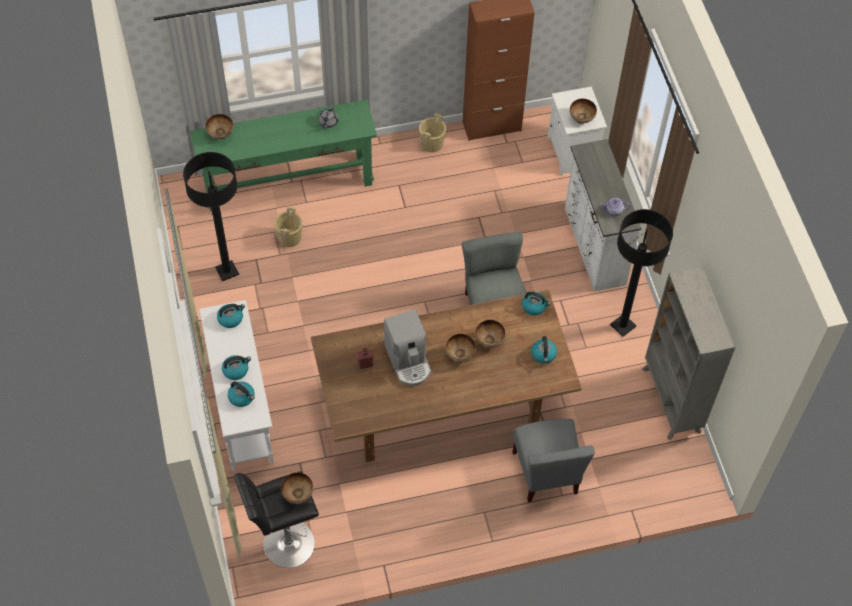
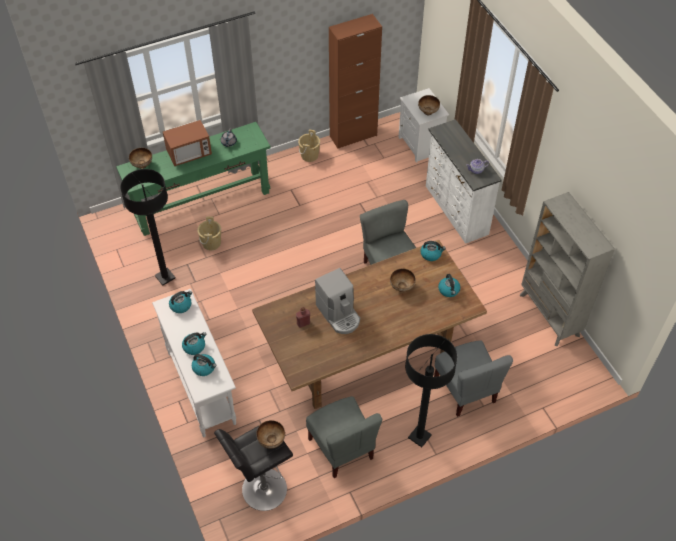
camera: 10 degrees left, 5 degrees down
bowl [446,334,476,363] -> none
black floor lamp [610,209,673,337] -> black floor lamp moved to [405,334,457,447]
none -> microwave [163,120,212,166]
none -> grey chair [306,396,382,478]

